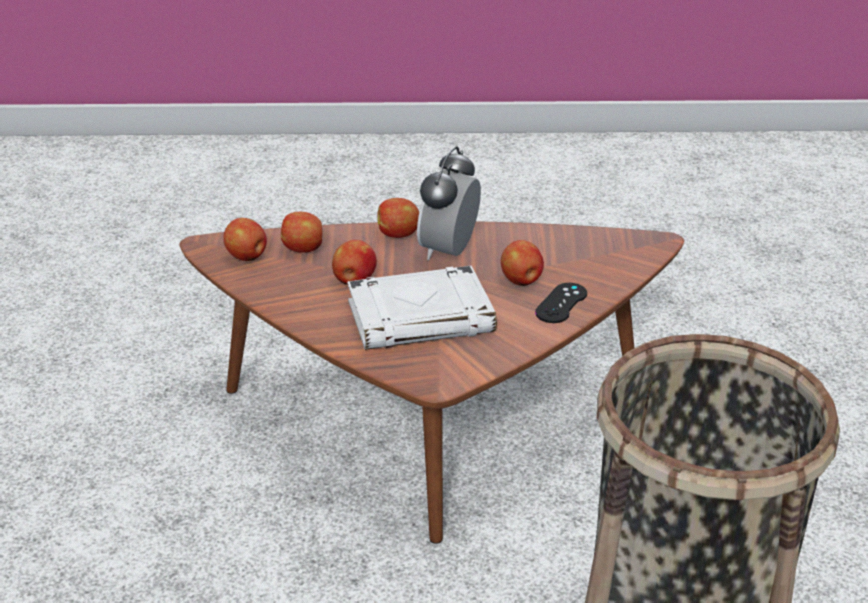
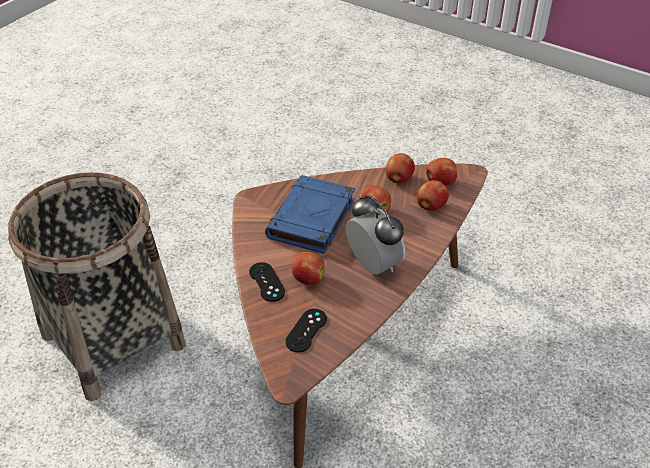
camera: 125 degrees right, 10 degrees up
white book [347,266,497,350] -> blue book [265,175,355,254]
apple [377,198,419,238] -> apple moved to [386,153,415,183]
none -> black game controller [285,309,327,352]

